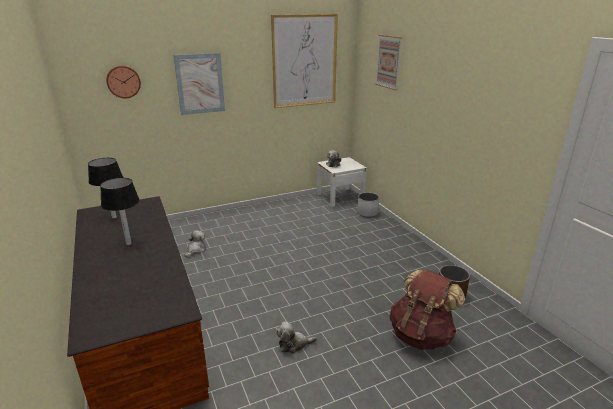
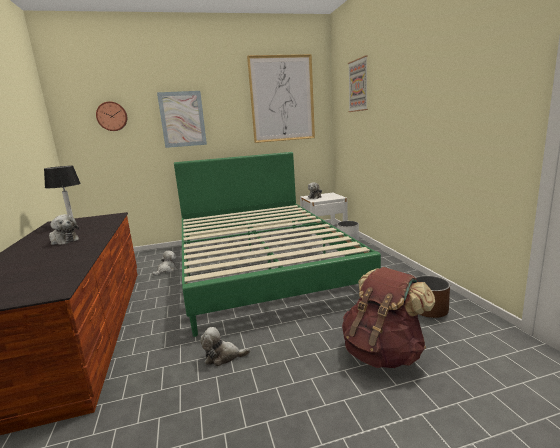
camera: 10 degrees right, 10 degrees down
table lamp [100,178,140,245] -> plush toy [49,214,79,245]
none -> green bed [174,152,381,337]

